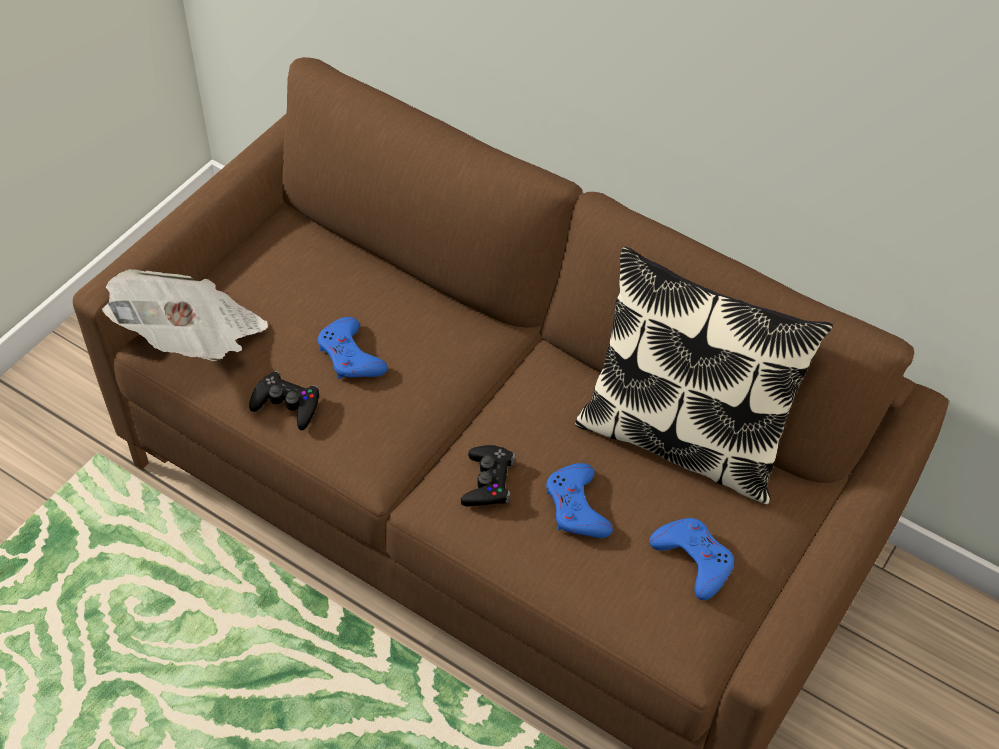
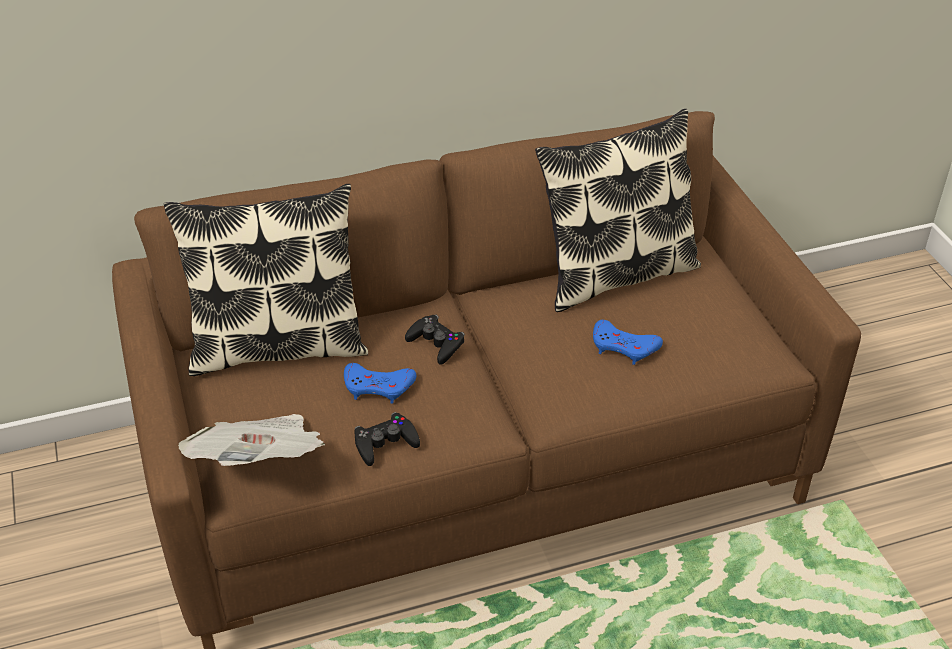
camera: 50 degrees left, 10 degrees down
black game controller [461,445,515,506] -> black game controller moved to [405,315,465,365]
blue game controller [649,518,734,600] -> none
none -> pillow [164,184,368,376]

